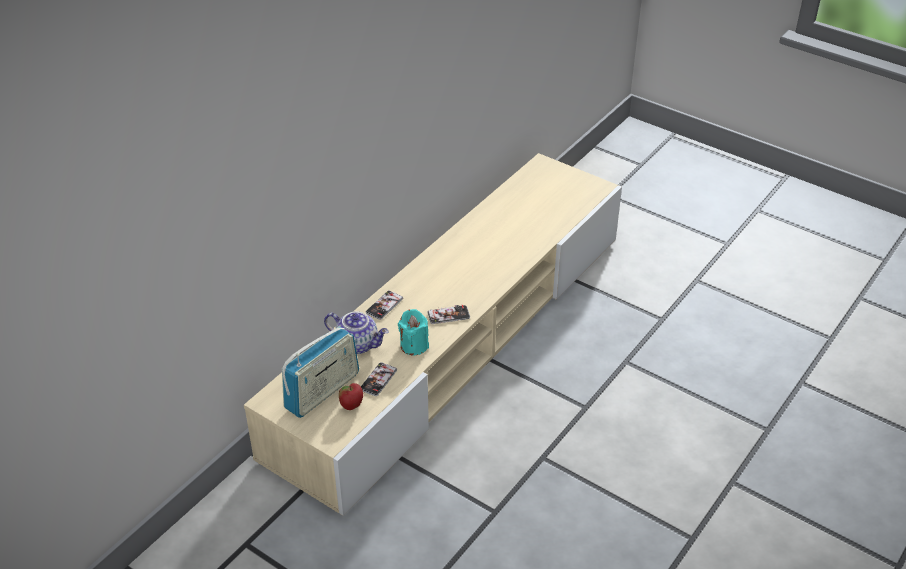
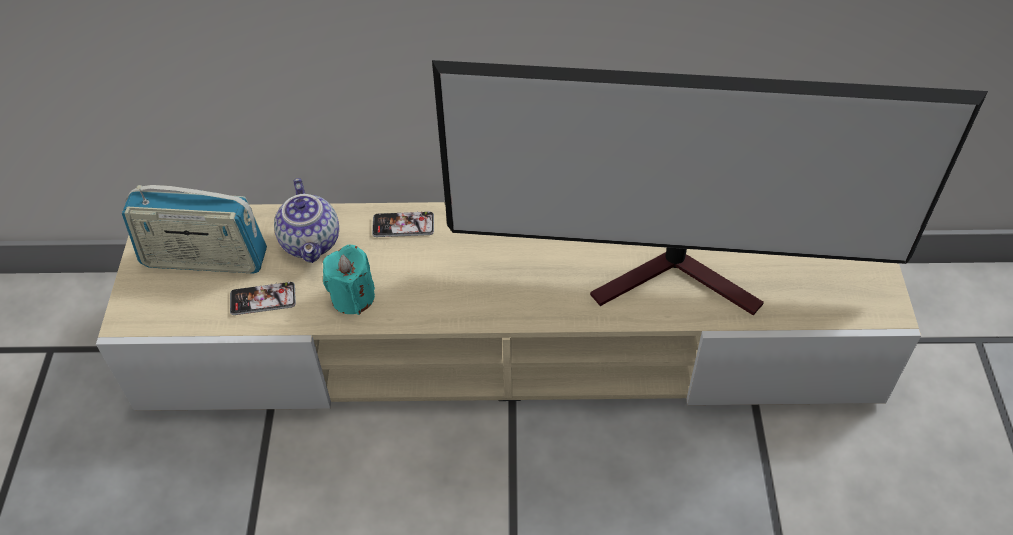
camera: 55 degrees right, 10 degrees up
apple [339,383,363,410] -> none
phone [427,305,470,324] -> none
none -> television [432,60,988,315]

